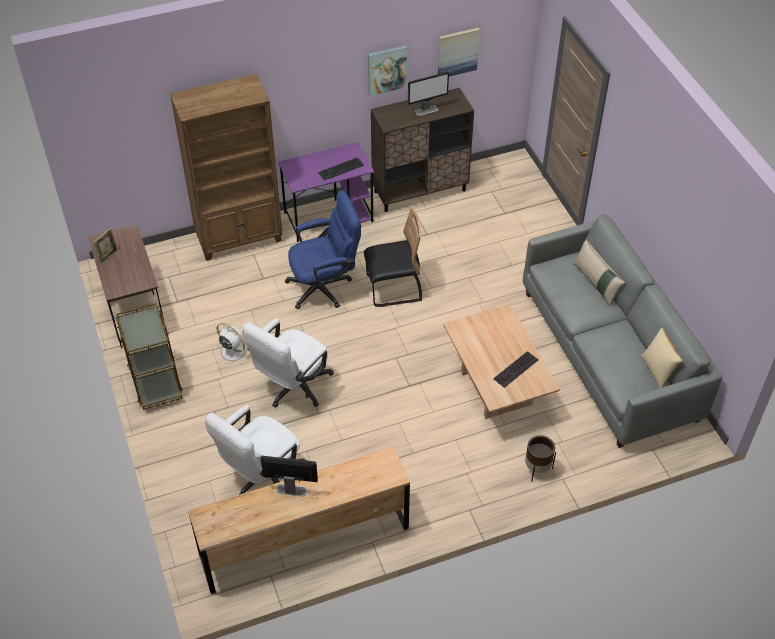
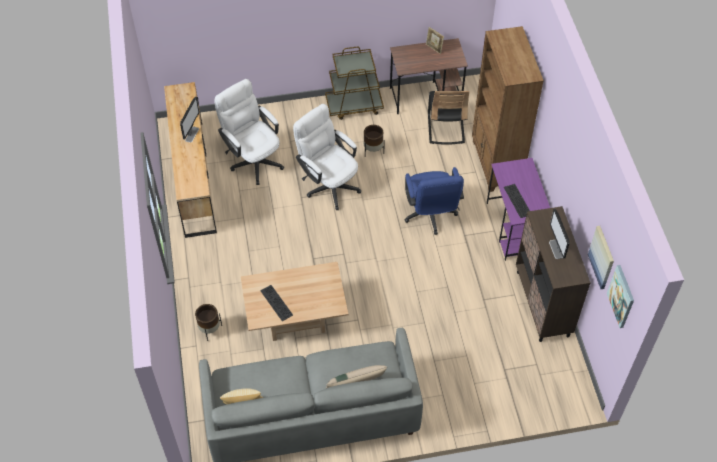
camera: 100 degrees right, 5 degrees up
white fan [214,323,250,364] -> brown planter [364,125,385,157]
black chair [364,208,422,307] -> black chair moved to [428,91,469,145]
picture [368,45,407,96] -> picture moved to [607,265,634,328]

